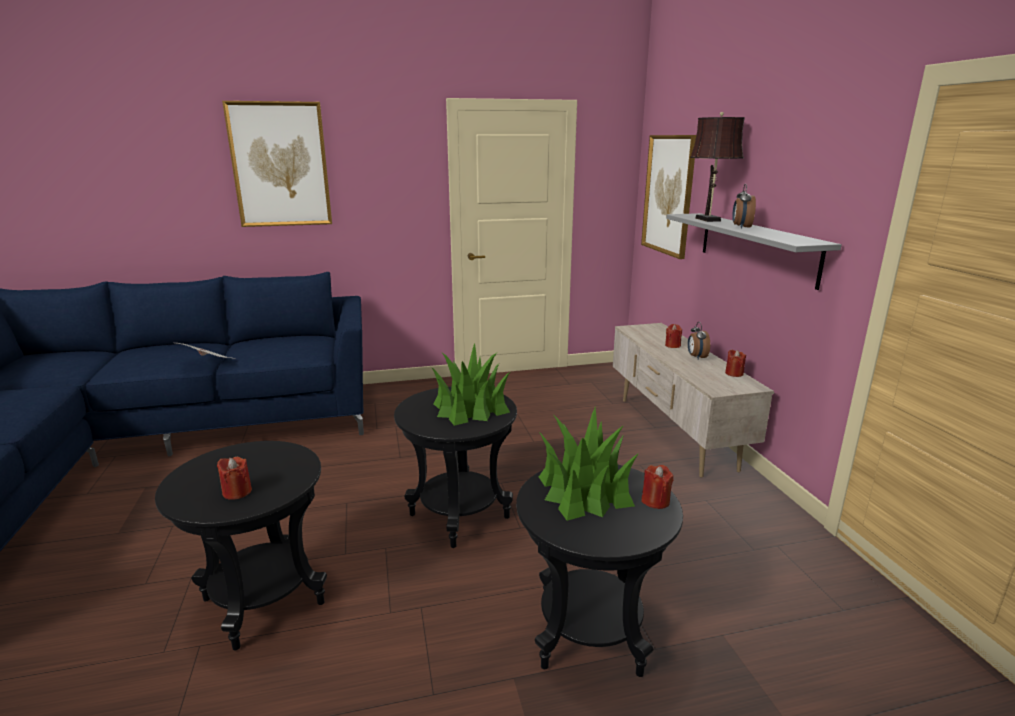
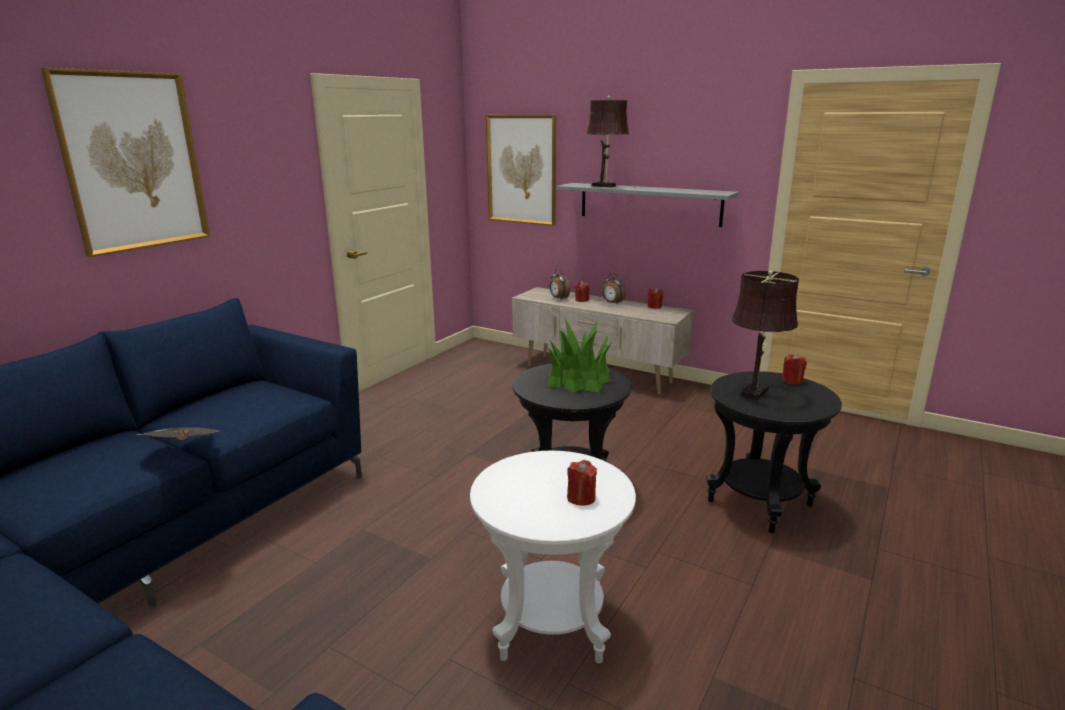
camera: 45 degrees left, 0 degrees up
black side table [155,441,327,650] -> white side table [470,451,636,663]
potted plant [539,407,638,521] -> brown table lamp [732,270,799,401]
alarm clock [732,184,756,229] -> alarm clock moved to [550,269,571,300]

